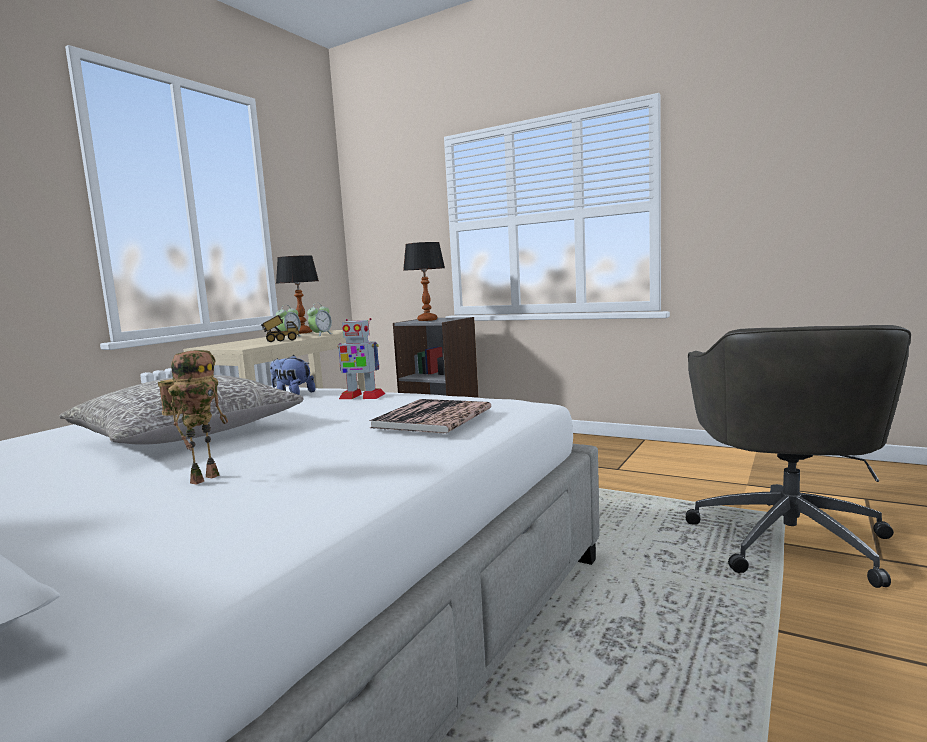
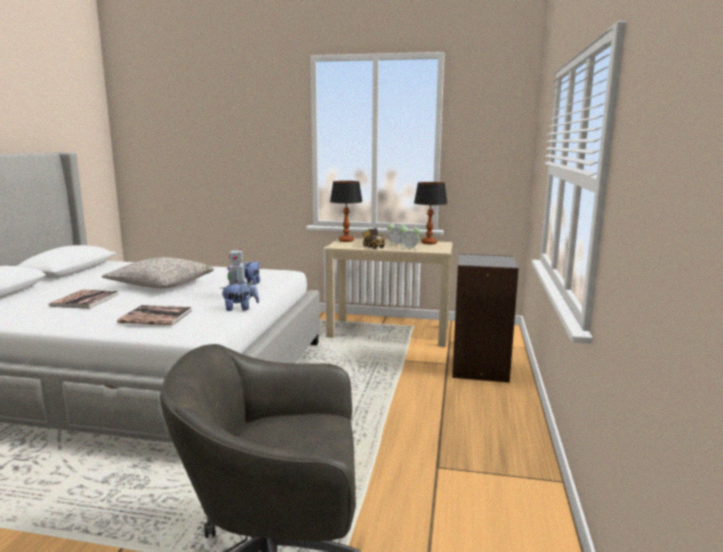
camera: 70 degrees right, 5 degrees up
toy robot [158,350,228,485] -> book [49,290,119,309]
table lamp [403,242,445,321] -> table lamp moved to [330,181,363,242]
none -> plush toy [221,281,259,311]

